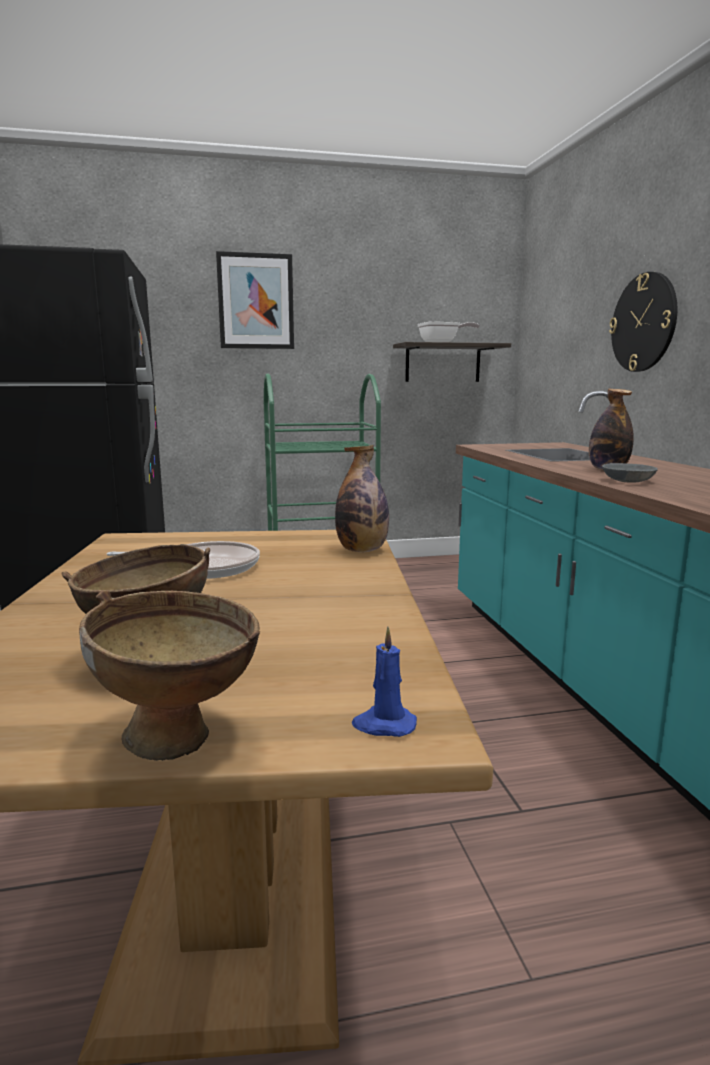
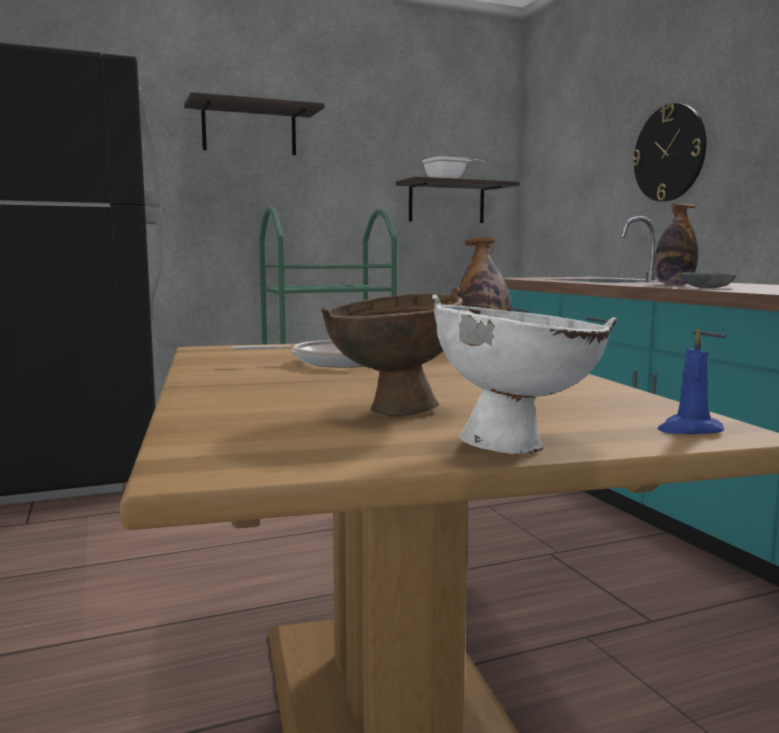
camera: 10 degrees left, 5 degrees down
brown bowl [79,590,260,761] -> white bowl [432,295,617,454]
picture [216,251,294,349] -> shelf [184,92,325,155]

